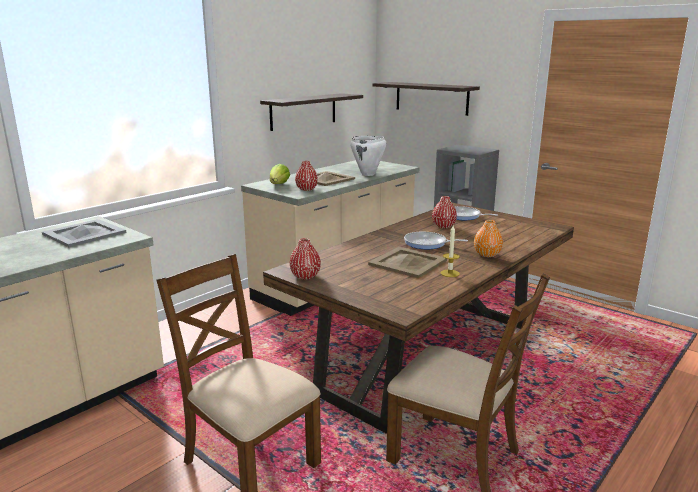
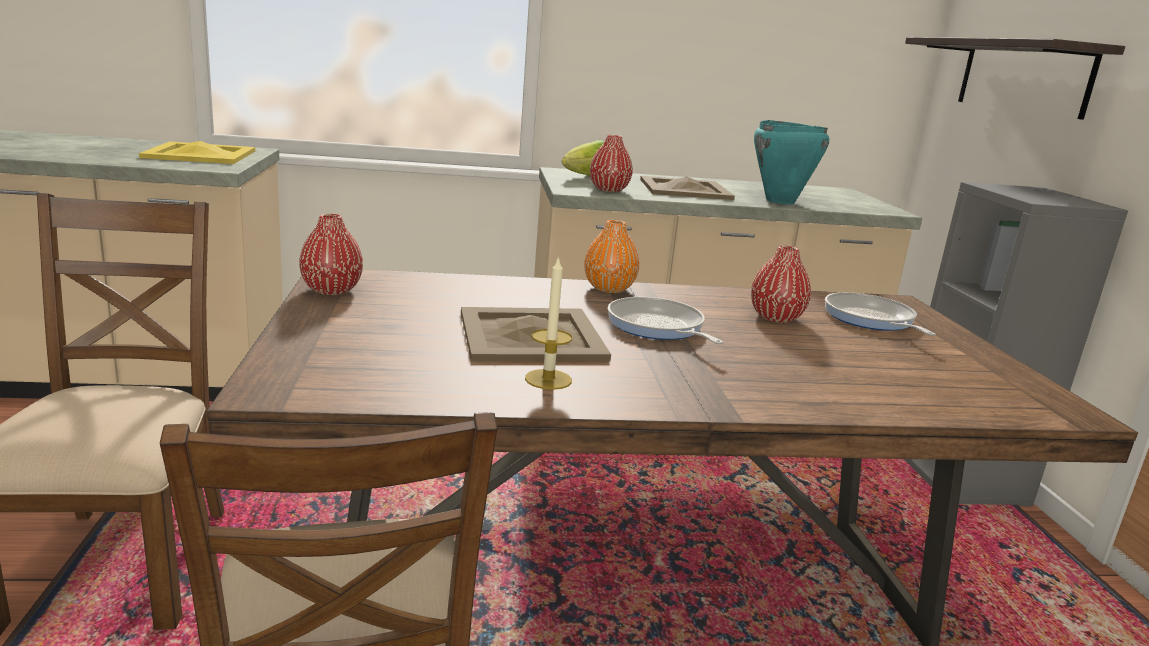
camera: 40 degrees right, 0 degrees up
grey tray [42,219,127,247] -> yellow tray [139,141,255,164]
shelf [260,93,363,131] -> none
white cooking pot [350,136,386,176] -> turquoise cooking pot [754,120,829,204]
orange vase [474,220,503,257] -> orange vase moved to [584,220,639,293]

